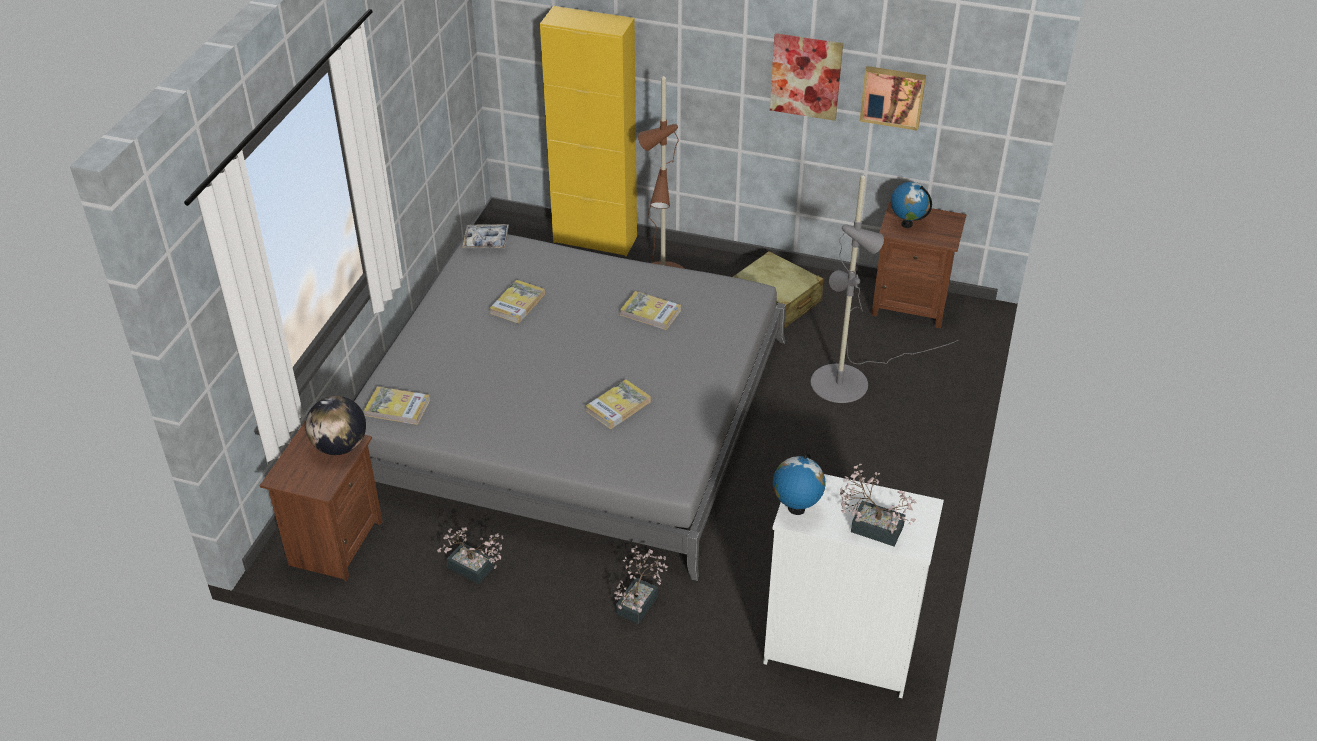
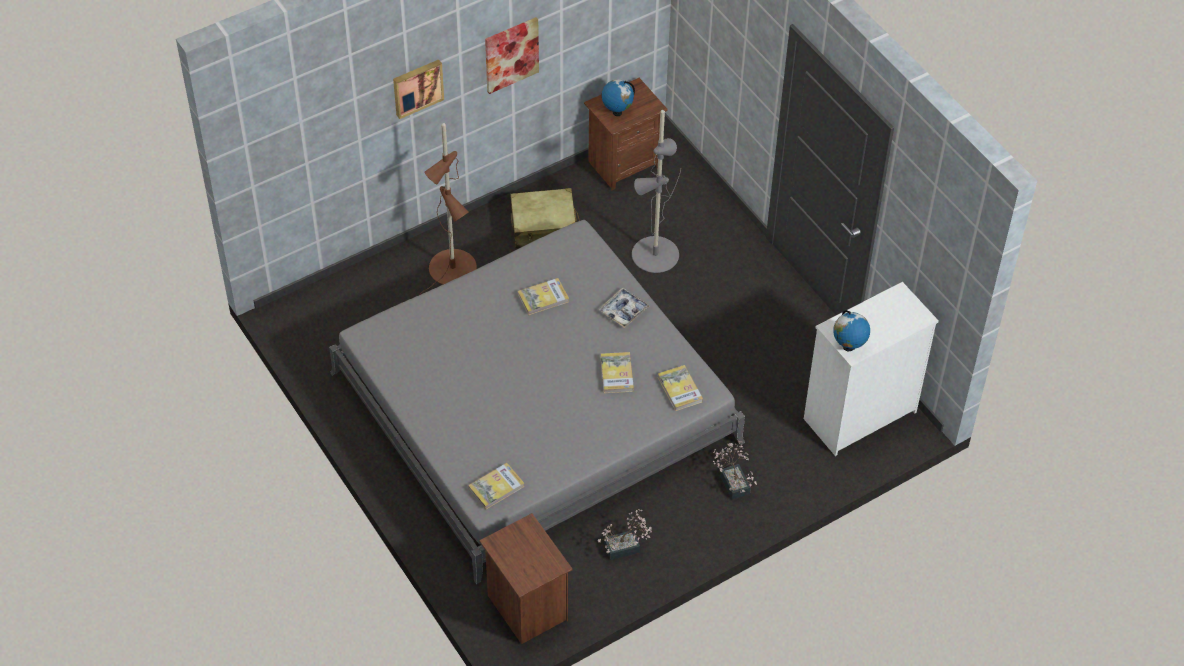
camera: 50 degrees left, 10 degrees up
globe [305,396,366,455] -> none
tray [462,224,509,248] -> tray moved to [599,288,649,328]
book [489,280,545,324] -> book moved to [657,365,703,411]
yellow cabinet [540,6,637,256] -> none
potted plant [840,464,917,547] -> none
picture [860,66,926,131] -> picture moved to [393,59,444,119]

